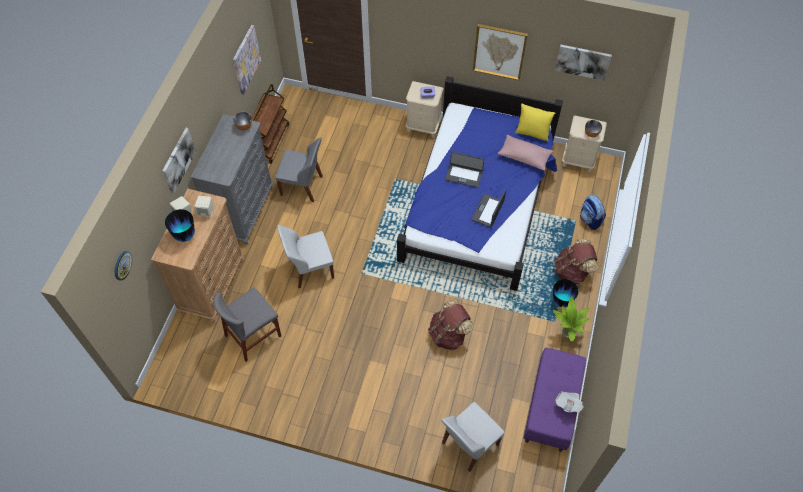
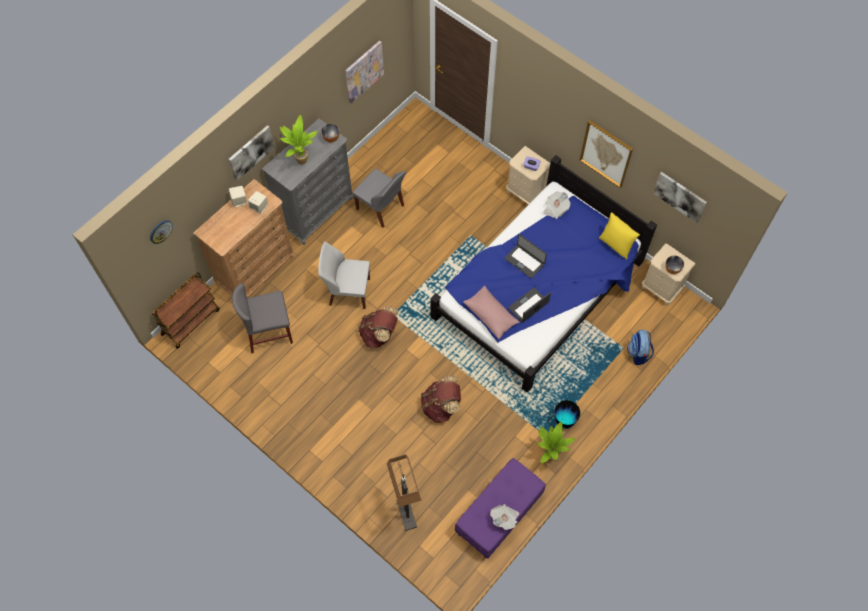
camera: 25 degrees right, 5 degrees up
vase [165,209,195,242] -> none
brown cart [252,84,289,164] -> brown cart moved to [151,273,220,349]
white chair [441,402,504,472] -> floor lamp [387,454,421,531]
pink pillow [498,135,553,171] -> pink pillow moved to [463,286,520,339]
brown backpack [554,239,598,284] -> brown backpack moved to [358,306,399,348]
none -> potted plant [280,115,318,164]
none -> newspaper [543,191,570,219]

